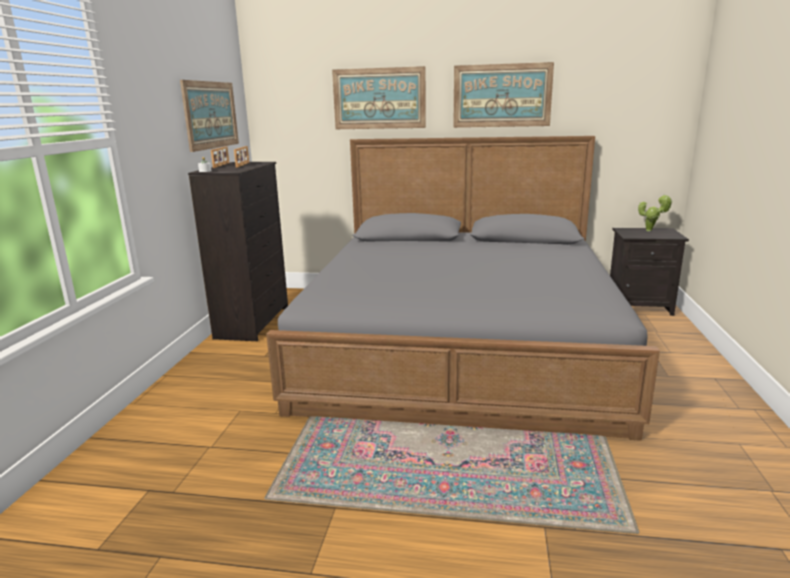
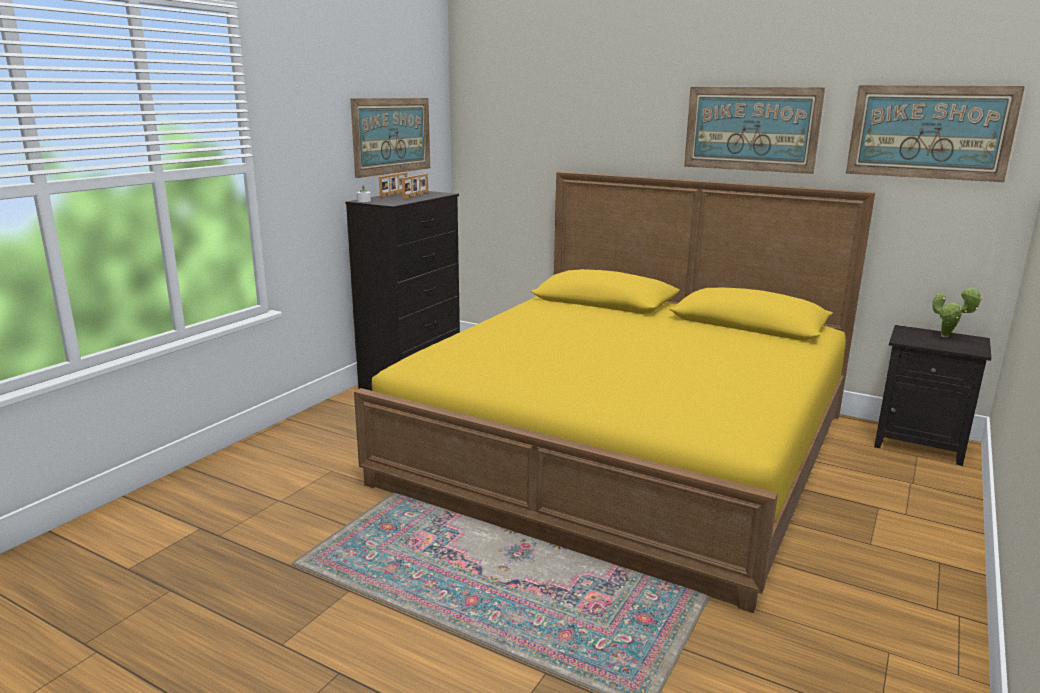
camera: 20 degrees right, 0 degrees up
grey bed [266,136,660,441] -> yellow bed [354,172,875,613]
picture [332,66,426,129] -> picture moved to [846,85,1025,182]

